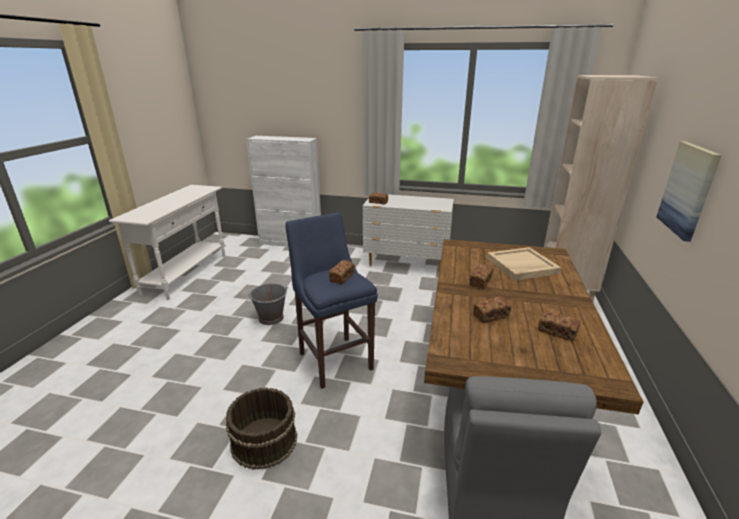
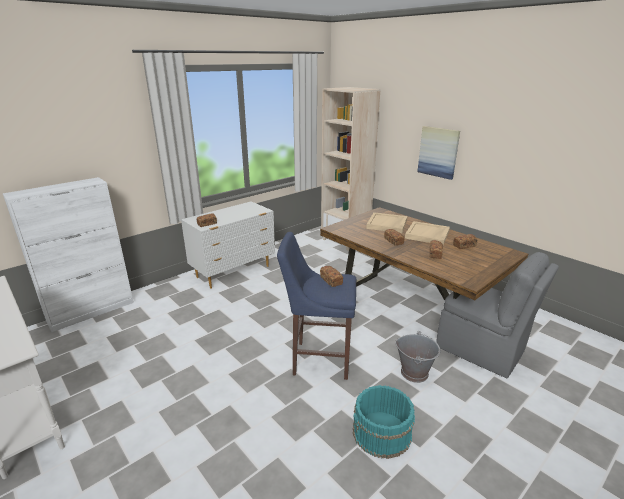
camera: 55 degrees left, 0 degrees up
brown bucket [226,387,297,470] -> turquoise bucket [353,385,415,459]
grey bucket [247,283,289,325] -> grey bucket moved to [395,331,441,383]
none -> beige tray [405,221,450,245]

